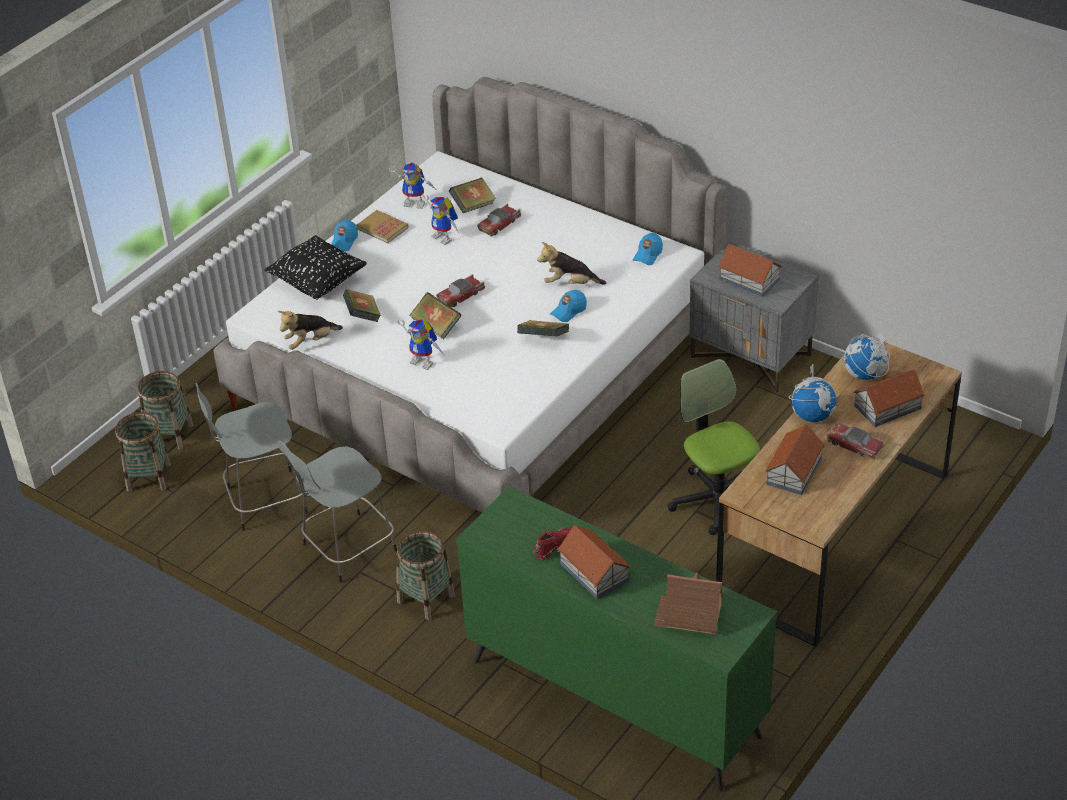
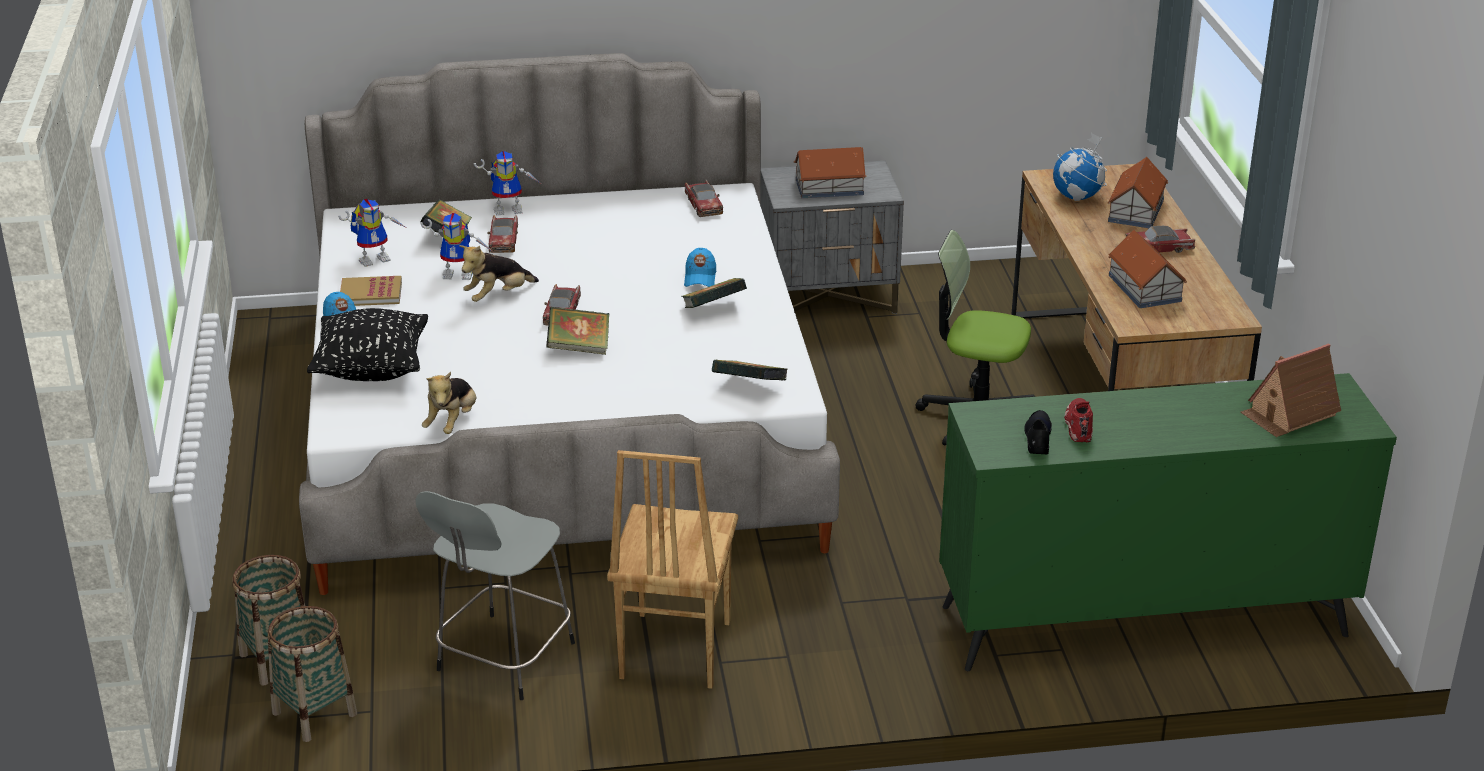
camera: 45 degrees left, 10 degrees down
grey stool [278,440,397,583] -> brown chair [607,450,738,689]
book [343,289,381,322] -> book moved to [712,359,788,380]
basket [396,531,455,620] -> none
toy robot [397,319,445,370] -> toy robot moved to [474,151,541,216]
plush toy [537,242,606,284] -> plush toy moved to [459,245,539,302]
toy house [557,525,632,599] -> none
blue cap [633,233,663,265] -> toy car [685,180,723,217]
globe [789,364,839,422] -> none
none -> black shoe [1024,410,1052,454]

